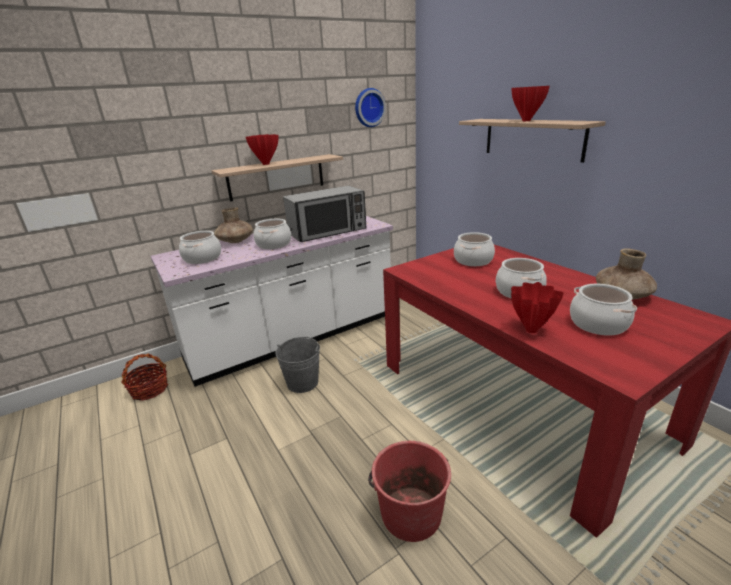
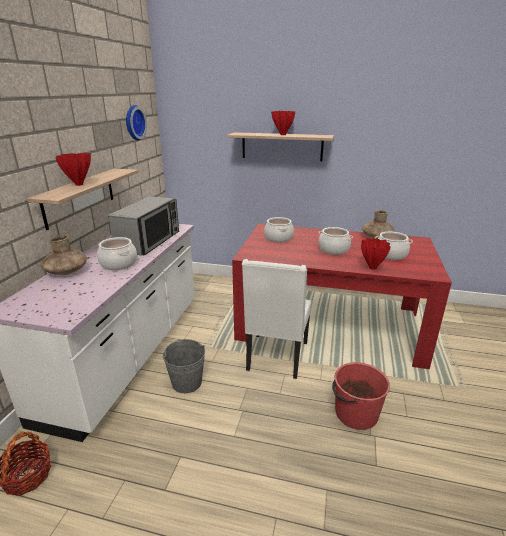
camera: 45 degrees left, 0 degrees up
cooking pot [179,231,221,264] -> none
none -> white chair [242,259,312,379]

